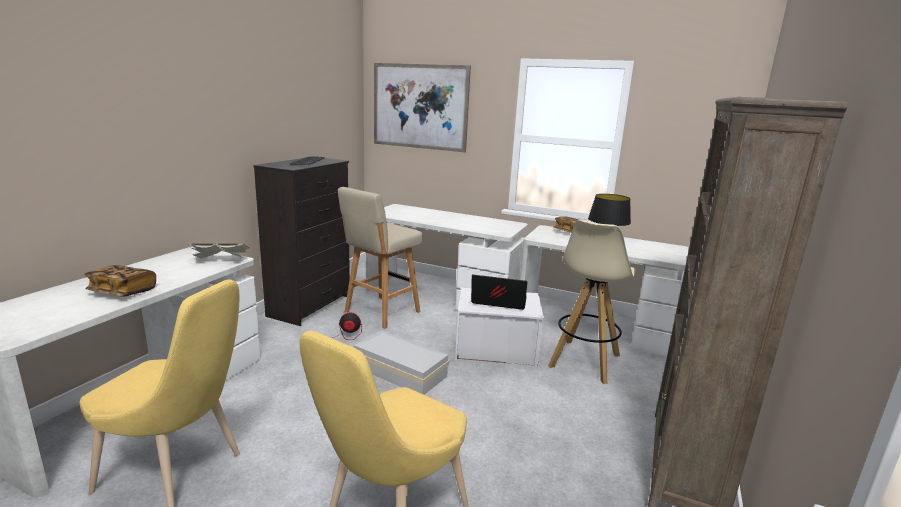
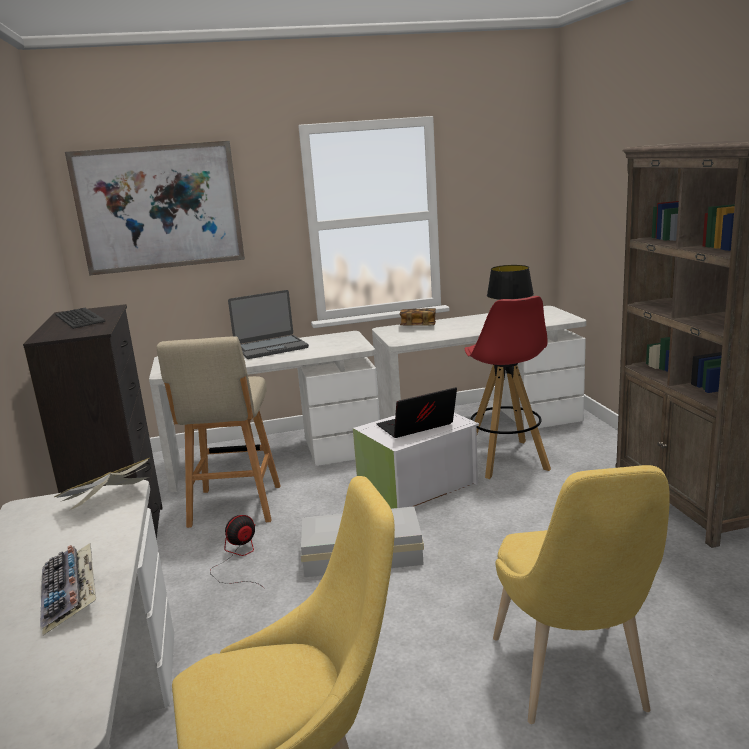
camera: 35 degrees left, 0 degrees up
book [84,265,156,297] -> keyboard [40,543,96,636]
beige stool [548,220,635,384] -> red stool [465,296,551,479]
none -> laptop [228,290,309,359]

